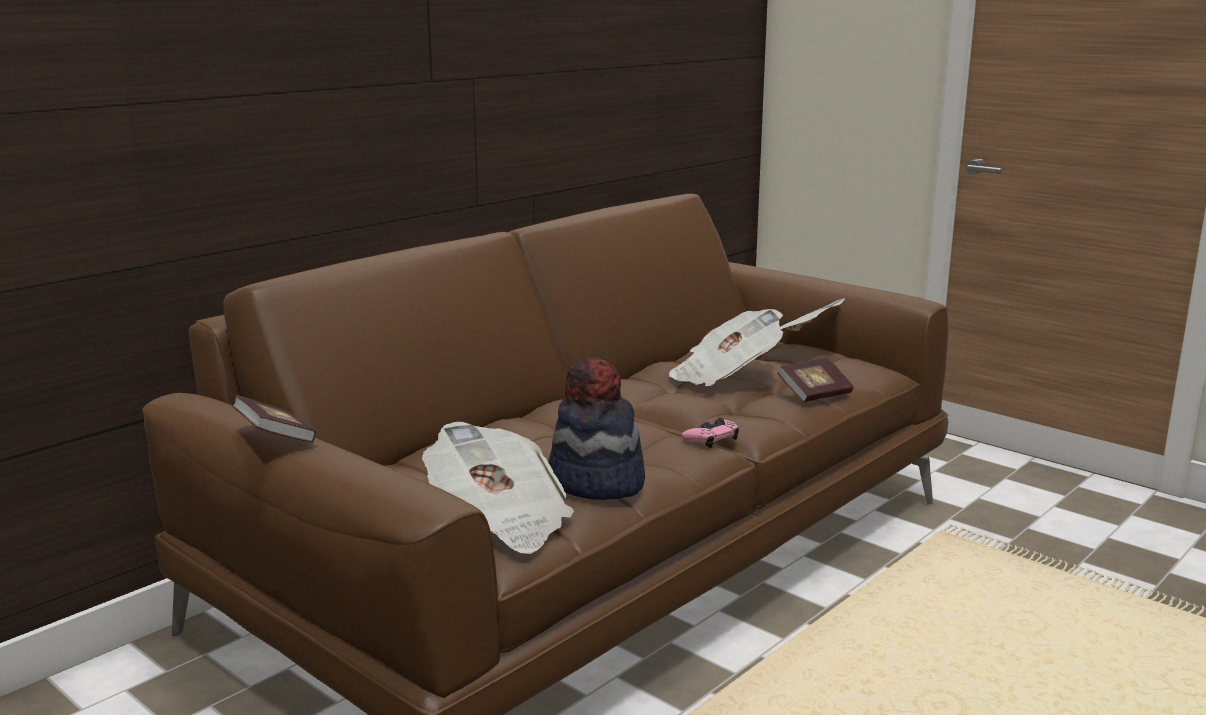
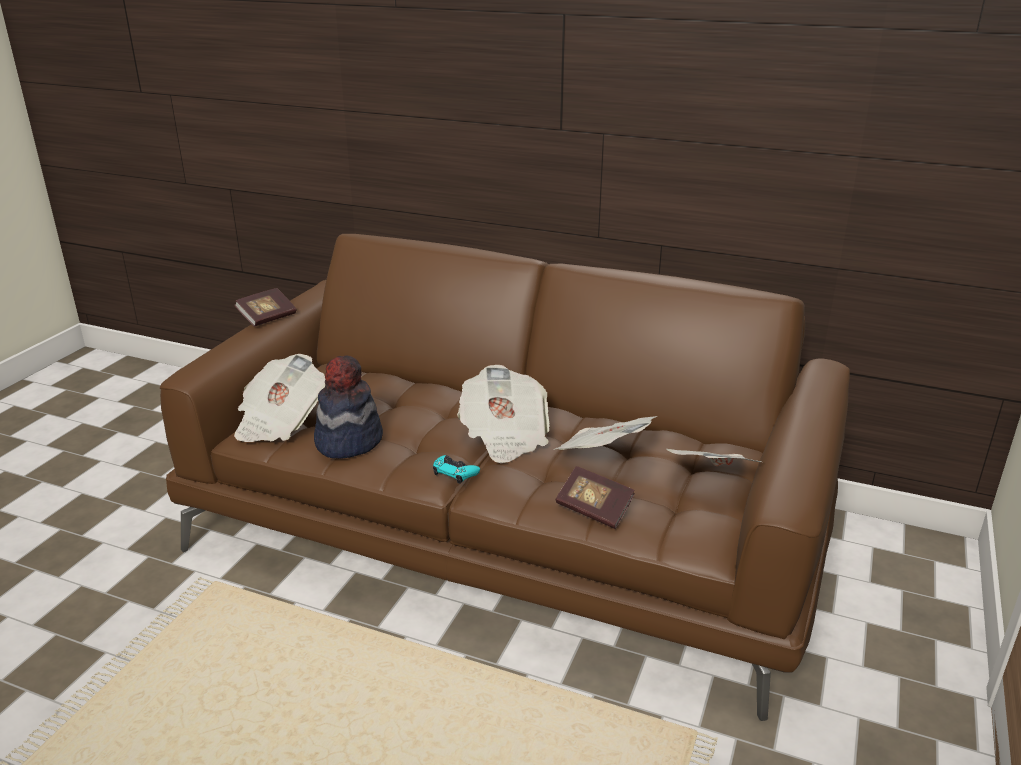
camera: 70 degrees right, 10 degrees up
pink game controller [682,417,739,448] -> turquoise game controller [433,455,480,484]
none -> newspaper [457,365,549,463]

